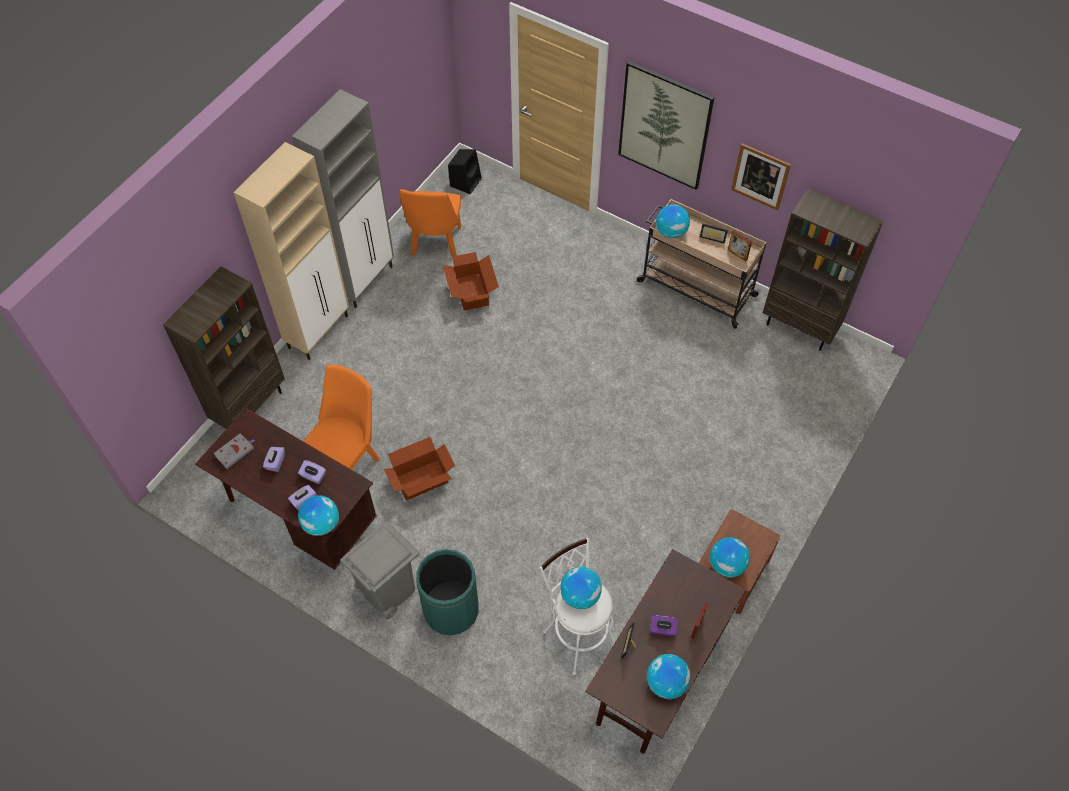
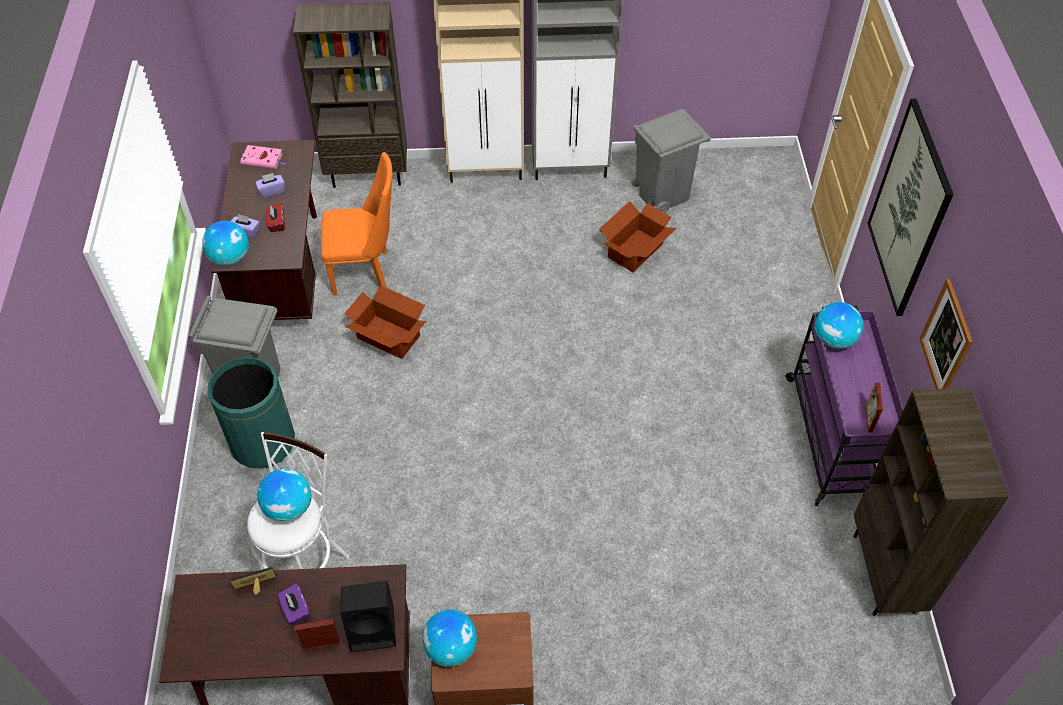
camera: 55 degrees right, 5 degrees down
grey book [213,433,255,469] -> pink book [240,145,286,169]
purple tissue box [298,460,326,484] -> red tissue box [266,203,285,232]
orange chair [399,189,461,257] -> grey trash can [631,109,711,213]
black speaker [448,149,482,194] -> black speaker moved to [340,581,396,652]
beige cart [637,199,767,329] -> purple cart [785,306,903,506]
globe [647,654,691,699] -> none
picture frame [700,224,728,244] -> none

